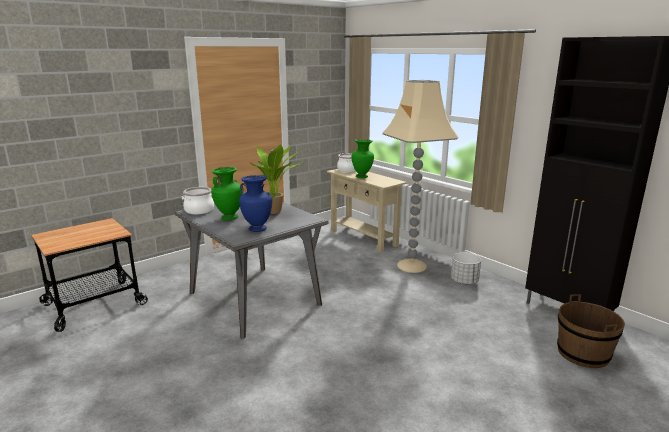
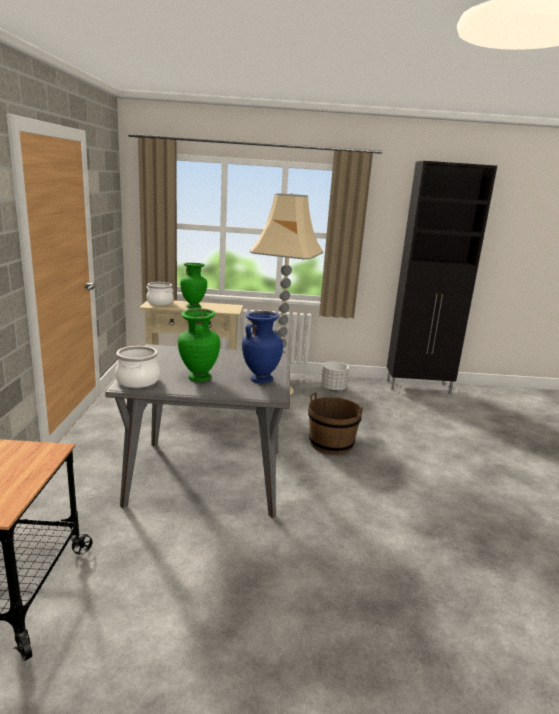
camera: 50 degrees left, 0 degrees up
potted plant [250,145,301,214] -> none
brown bucket [557,294,625,368] -> brown bucket moved to [308,392,363,455]

